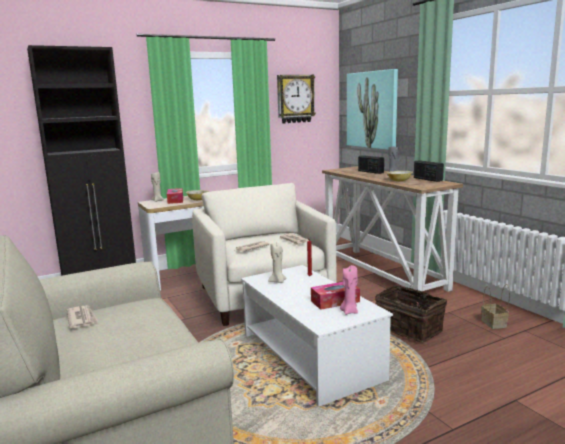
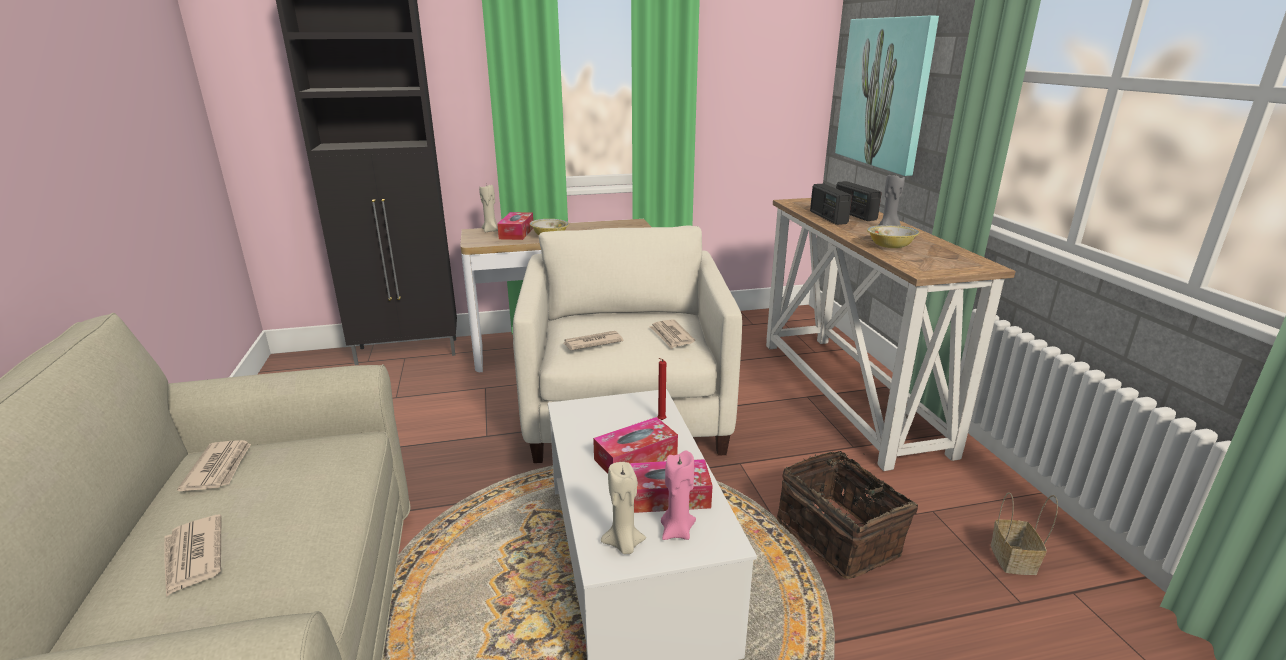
camera: 15 degrees right, 10 degrees up
beige candle [268,243,287,283] -> beige candle moved to [601,462,646,554]
wall clock [277,75,316,123] -> none
radio [414,160,444,182] -> radio moved to [810,184,852,225]
none -> newspaper [164,514,221,597]
none -> tissue box [593,417,678,474]

